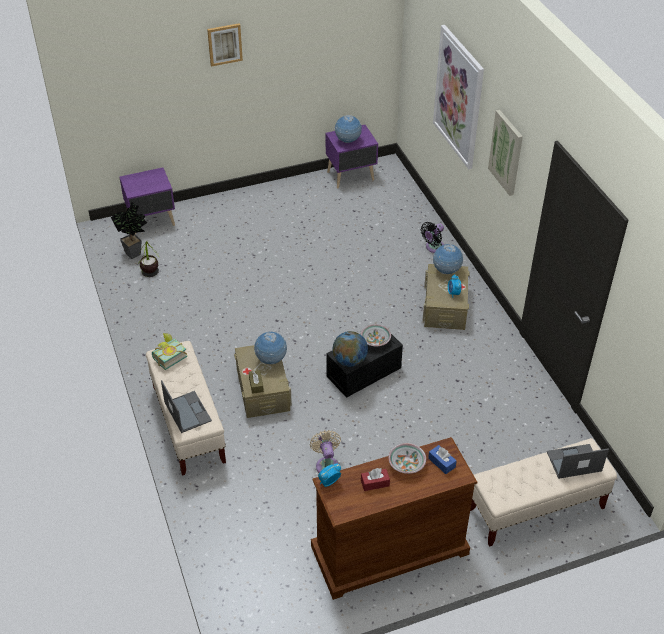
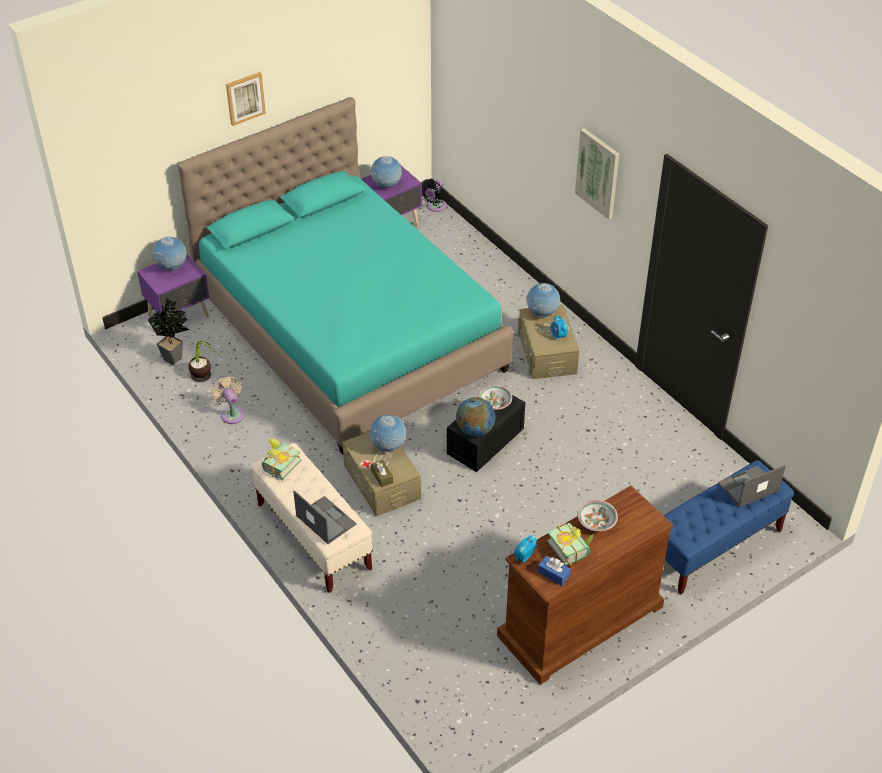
camera: 15 degrees left, 0 degrees up
beige fan [310,430,341,473] -> beige fan moved to [211,376,245,424]
red tissue box [361,468,390,491] -> book [547,523,594,566]
black fan [421,222,444,253] -> black fan moved to [422,179,447,212]
blue tissue box [428,445,457,474] -> blue tissue box moved to [538,555,571,586]
picture [433,25,484,169] -> none
beige bench [470,438,617,547] -> blue bench [663,460,794,594]
none -> globe [153,237,187,270]
none -> turquoise bed [177,97,513,454]

